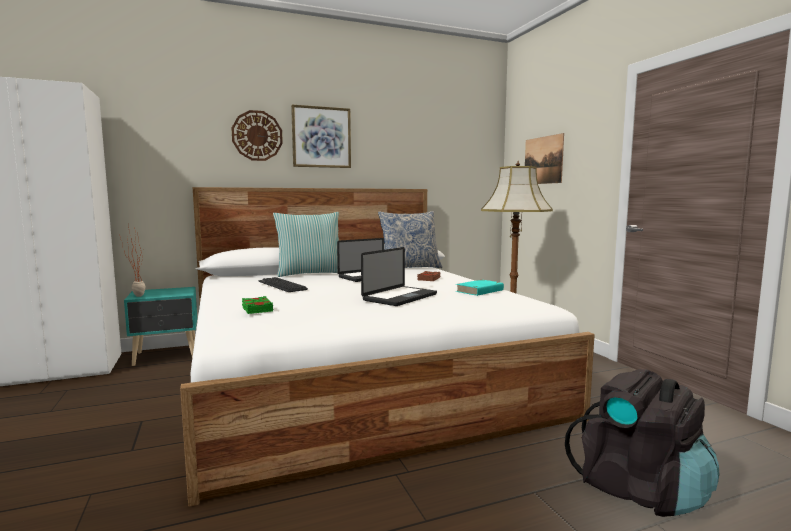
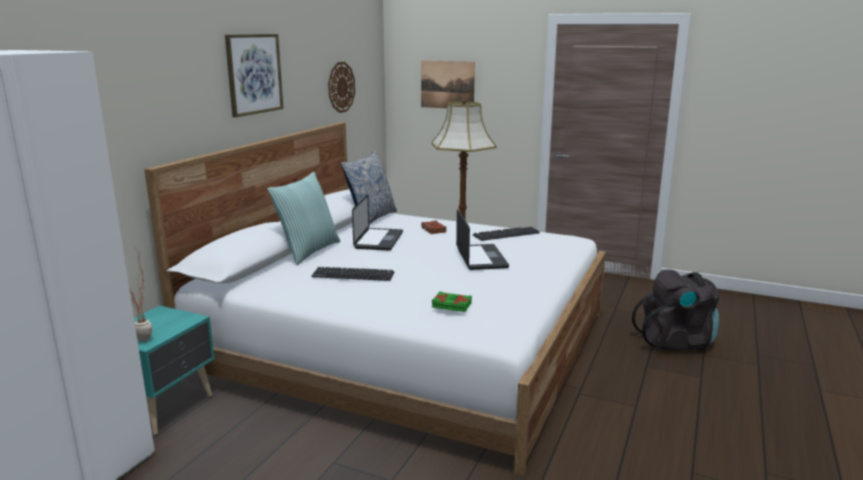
camera: 45 degrees left, 10 degrees up
wall clock [232,110,283,161] -> wall clock moved to [328,62,355,113]
turquoise book [456,280,504,296] -> keyboard [473,227,540,241]

